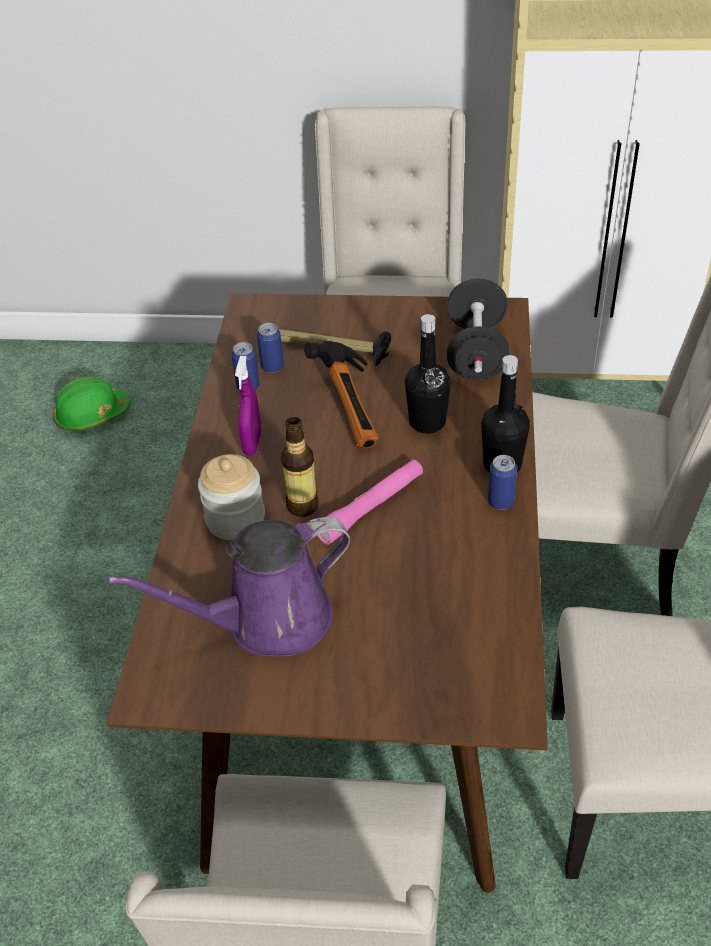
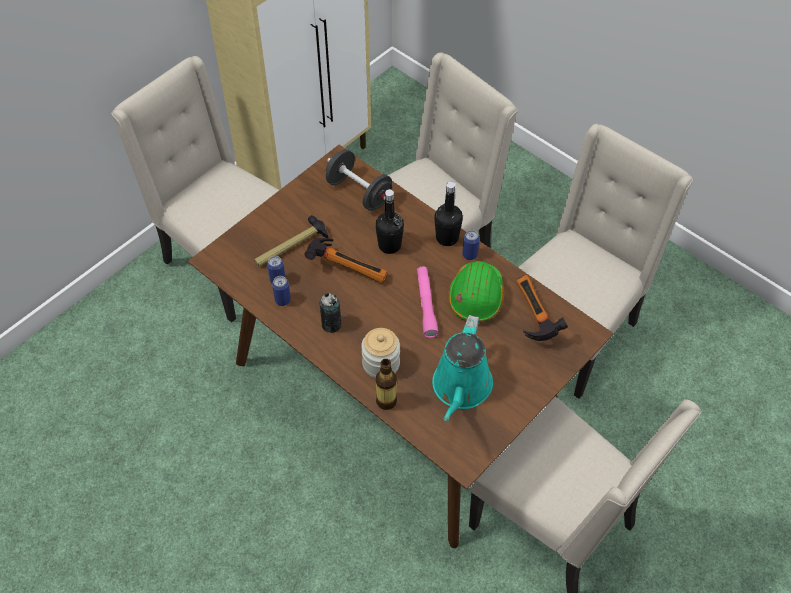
camera: 55 degrees left, 10 degrees up
green hard hat [53,376,131,431] -> green hard hat moved to [448,261,504,322]
purple watering can [108,517,350,656] -> turquoise watering can [432,315,493,421]
purple spray bottle [235,356,261,456] -> can [320,293,341,333]
bottle [281,417,319,517] -> bottle moved to [376,359,397,410]
none -> hammer [516,275,568,341]

